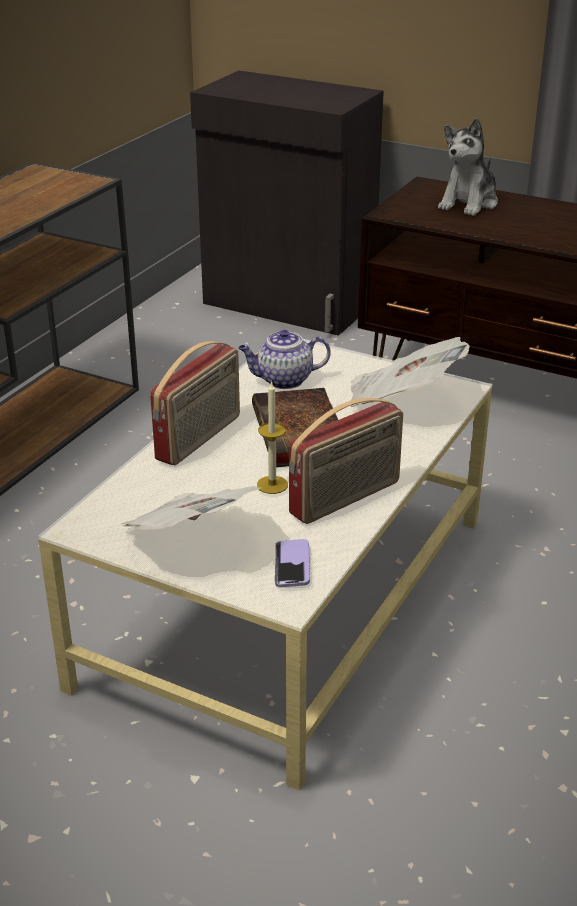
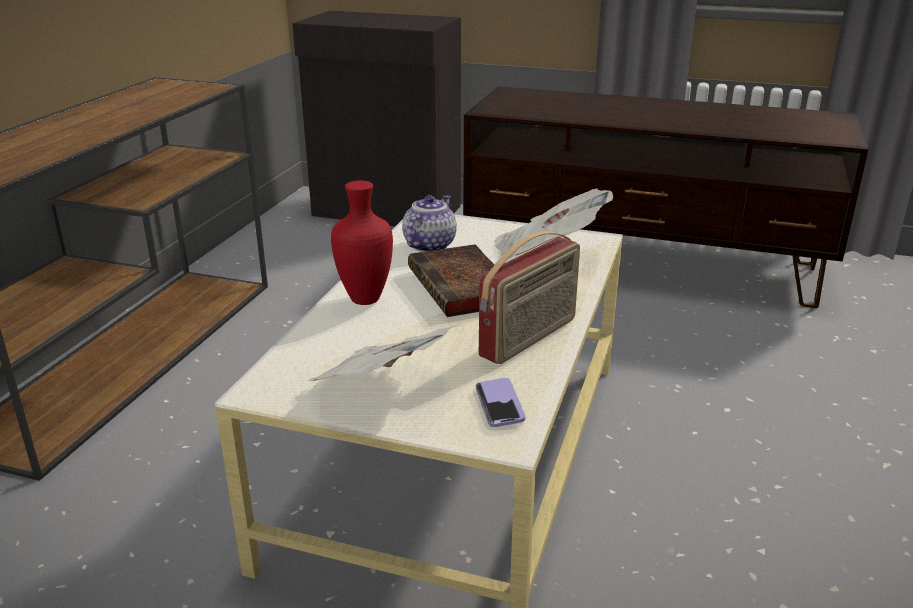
camera: 10 degrees left, 5 degrees down
radio [150,341,240,465] -> red vase [331,180,393,305]
teapot [238,330,331,389] -> teapot turned 135 degrees clockwise [402,195,457,252]
candle [257,381,288,494] -> none
plush toy [438,118,498,216] -> none

